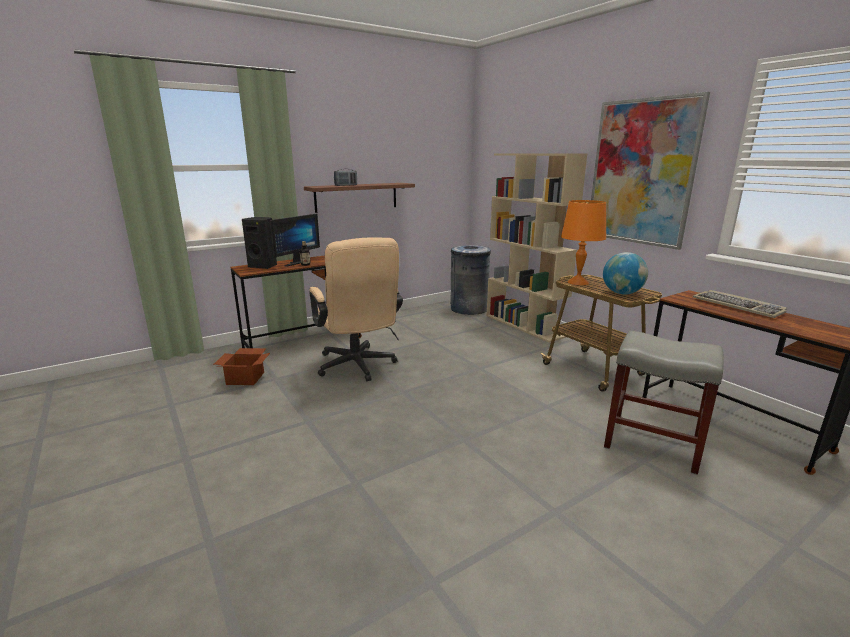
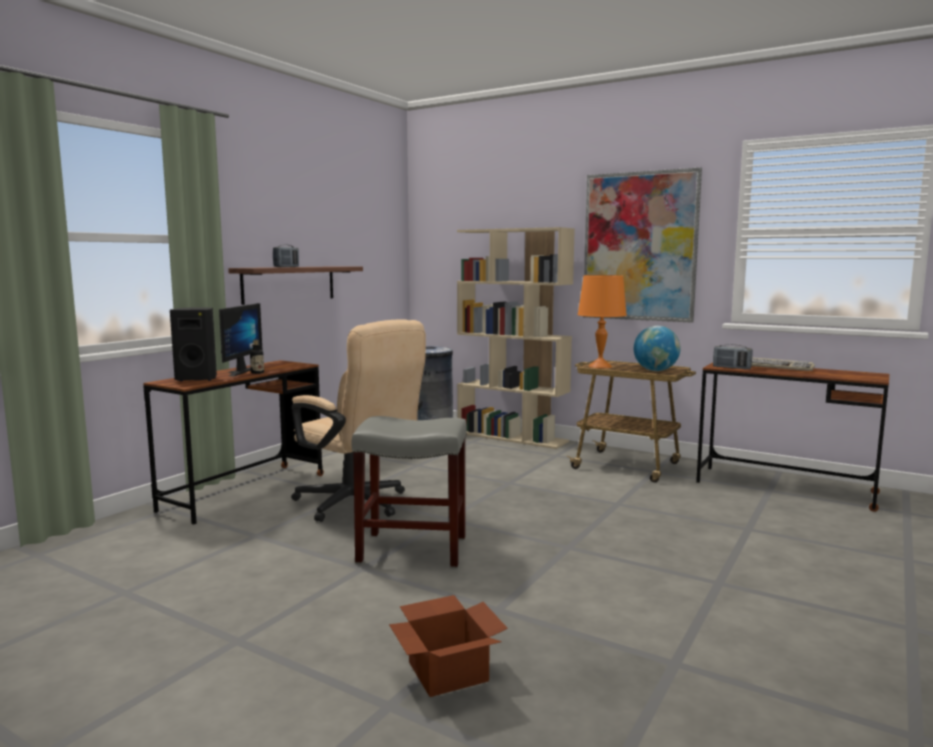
camera: 25 degrees left, 10 degrees down
cardboard box [214,348,270,385] -> cardboard box moved to [389,595,508,697]
grey stool [604,331,724,475] -> grey stool moved to [352,416,467,568]
none -> radio [713,344,753,370]

